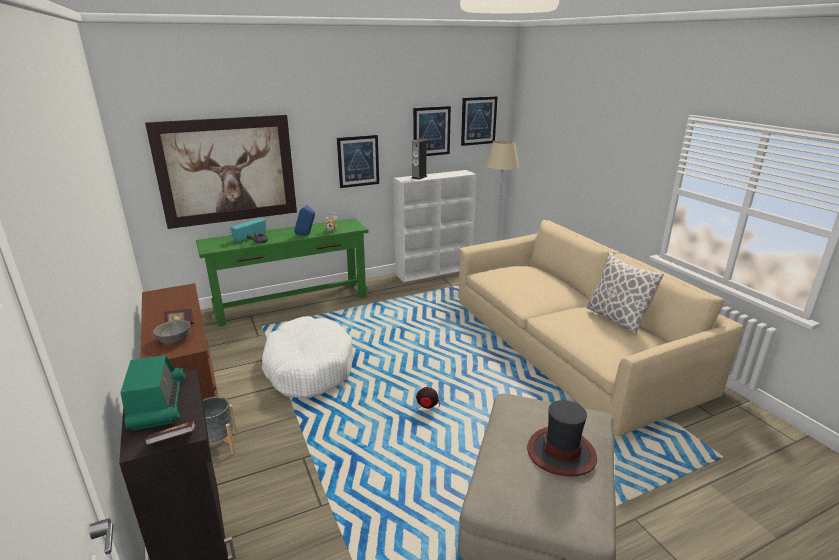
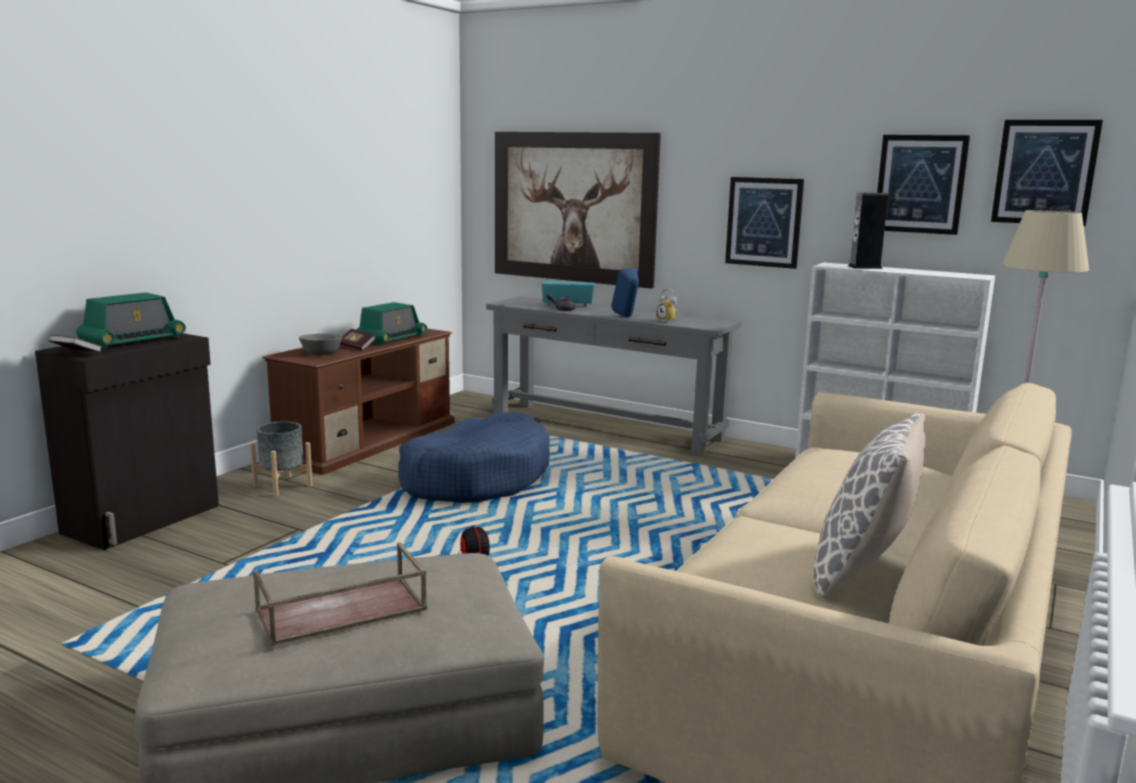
camera: 55 degrees right, 10 degrees down
green console table [196,218,368,327] -> grey console table [486,296,741,456]
white dog bed [262,316,353,398] -> blue dog bed [398,412,550,503]
hat [527,400,597,476] -> brown tray [253,542,427,646]
none -> radio [357,302,427,345]

